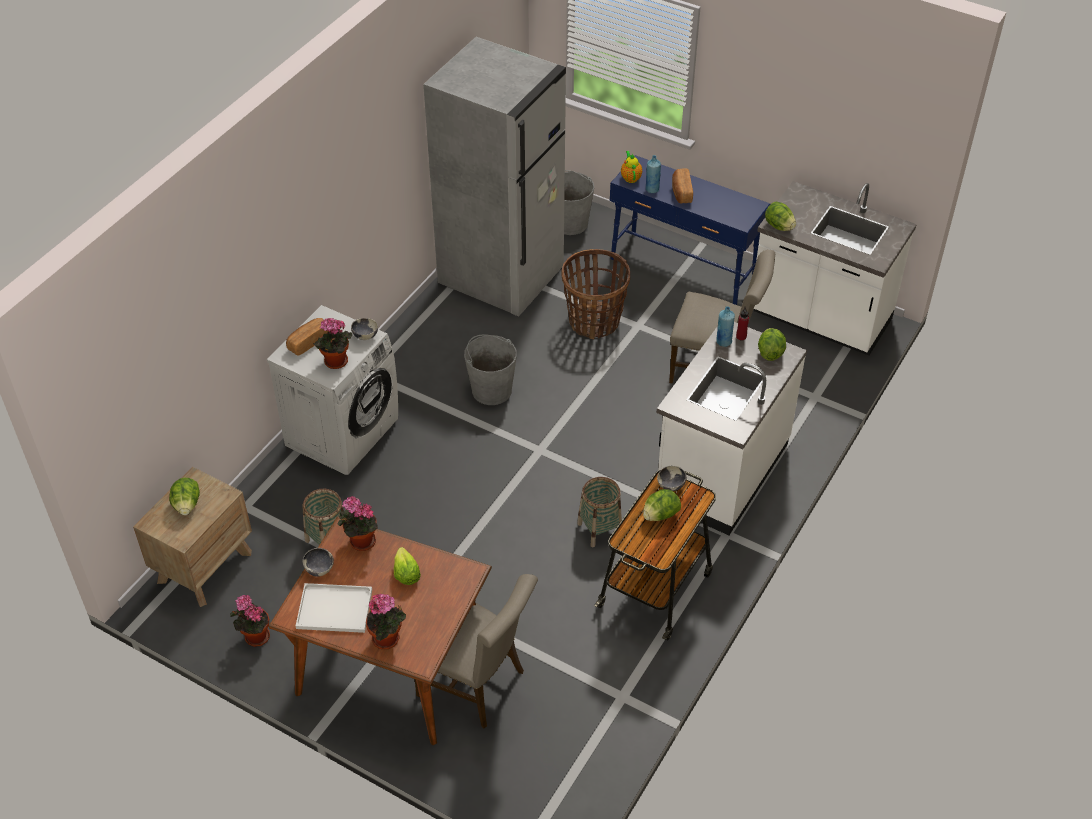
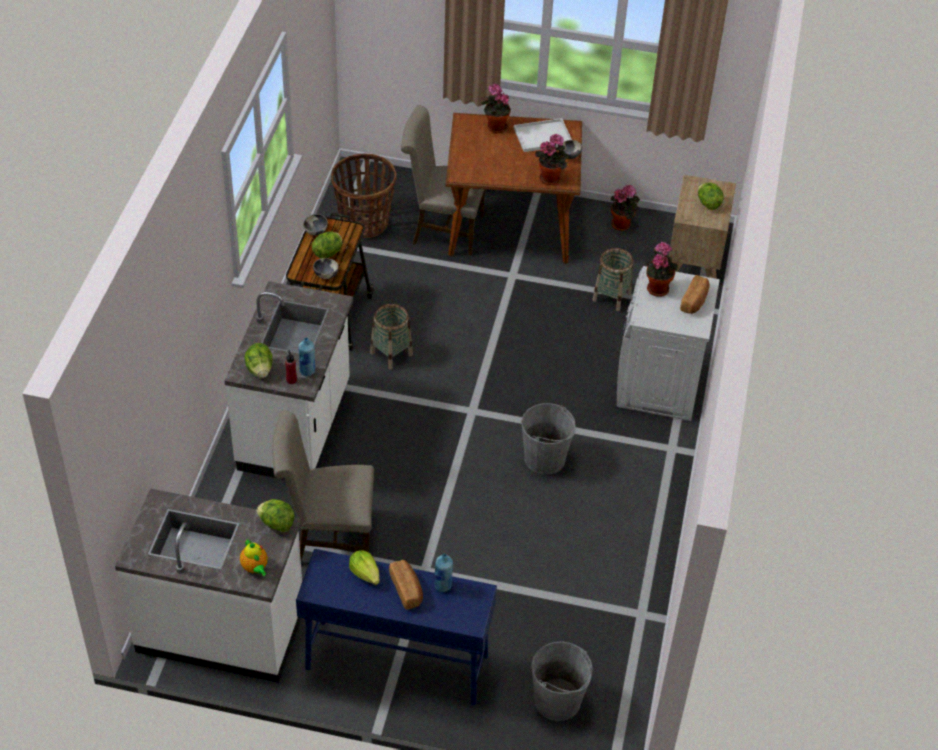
camera: 160 degrees right, 0 degrees up
bowl [351,318,378,340] -> bowl moved to [303,214,328,235]
lettuce [394,547,421,585] -> lettuce moved to [349,550,379,585]
grey fridge [423,37,566,316] -> none
basket [561,249,630,339] -> basket moved to [331,153,397,238]
teapot [621,151,642,183] -> teapot moved to [240,539,268,576]

